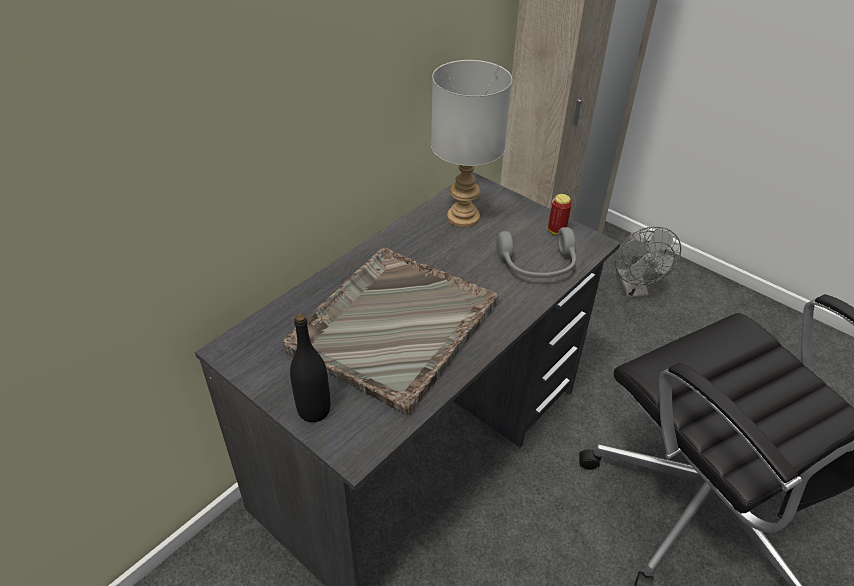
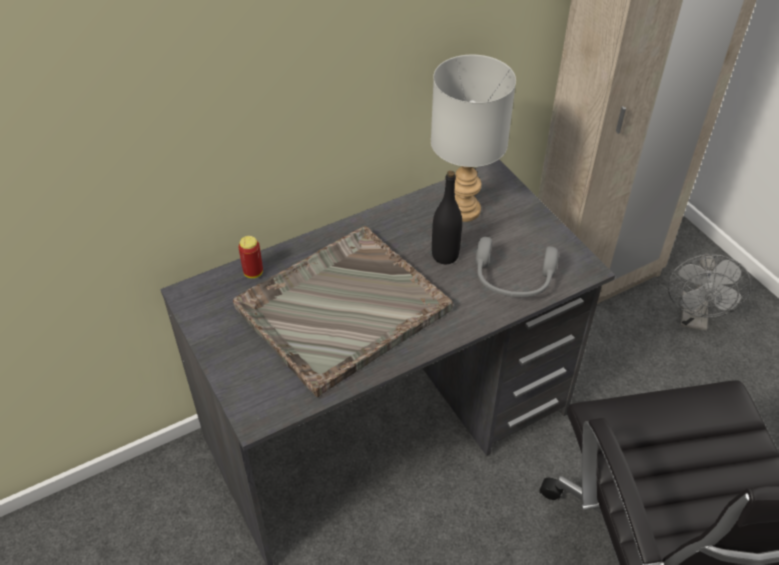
camera: 20 degrees right, 5 degrees up
black bottle [290,314,330,422] -> black bottle moved to [432,171,462,264]
can [548,194,571,235] -> can moved to [238,236,263,278]

